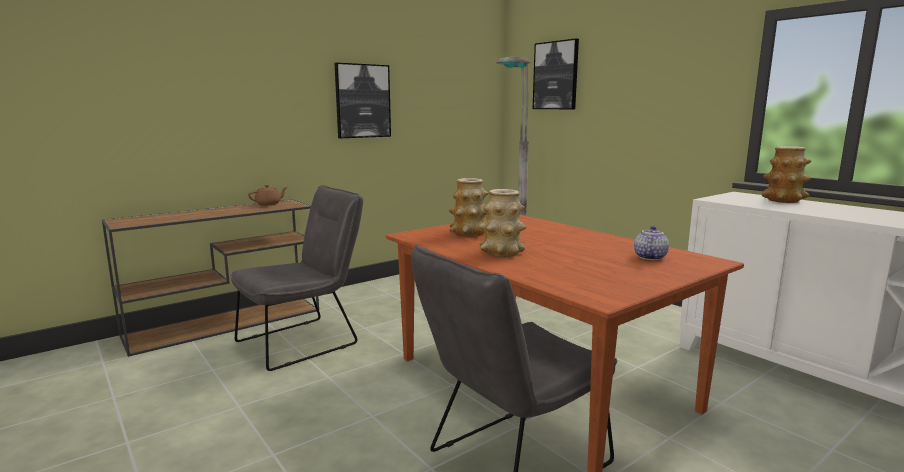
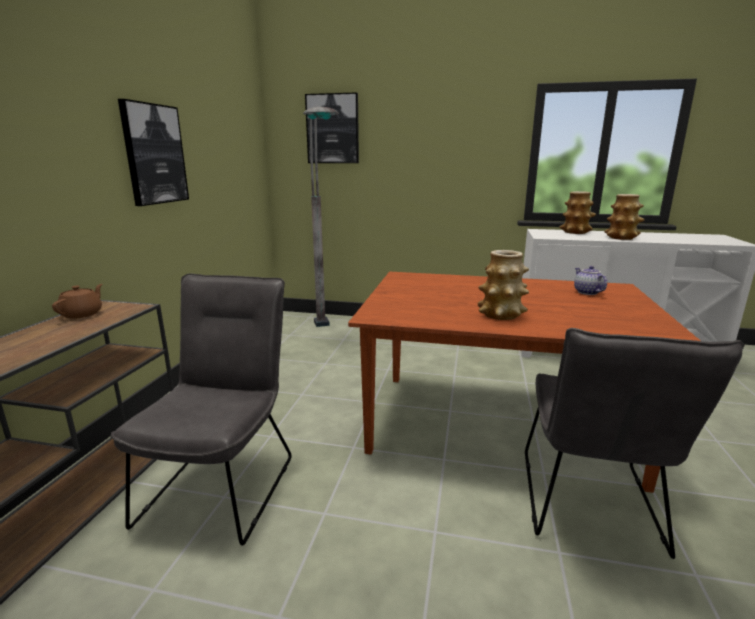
camera: 40 degrees left, 5 degrees up
vase [449,178,488,237] -> vase moved to [604,194,645,240]

